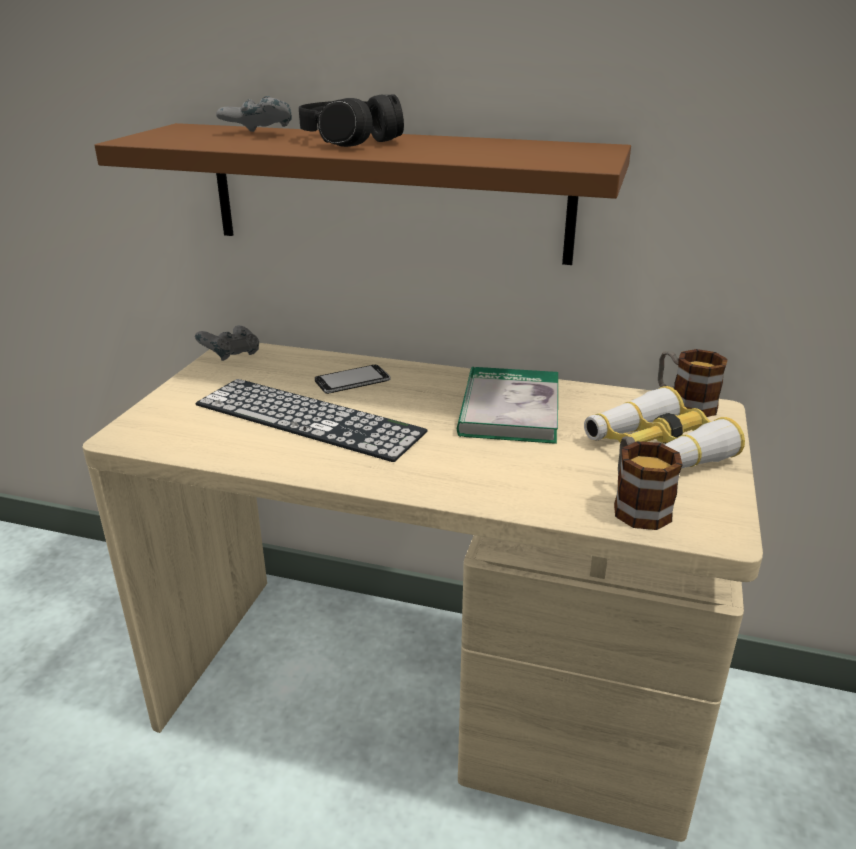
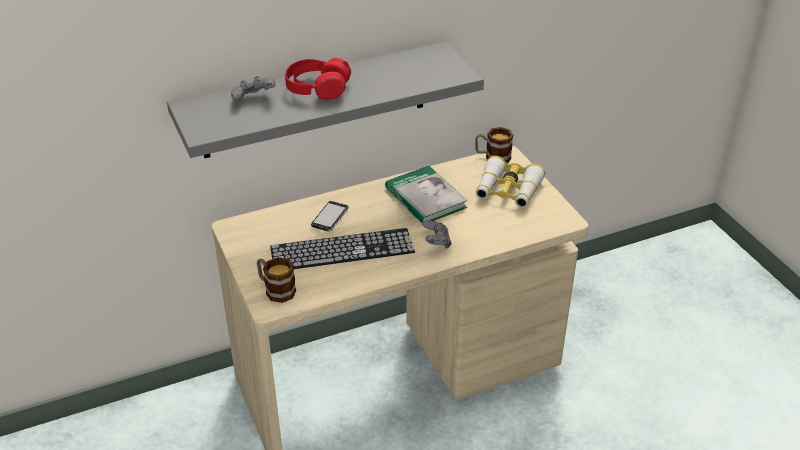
camera: 40 degrees left, 10 degrees up
brown shelf [94,123,631,265] -> grey shelf [167,42,484,158]
grey game controller [195,325,259,361] -> grey game controller moved to [422,220,452,249]
black headphones [299,95,404,147] -> red headphones [285,58,351,100]
mug [614,436,682,530] -> mug moved to [257,257,296,303]

